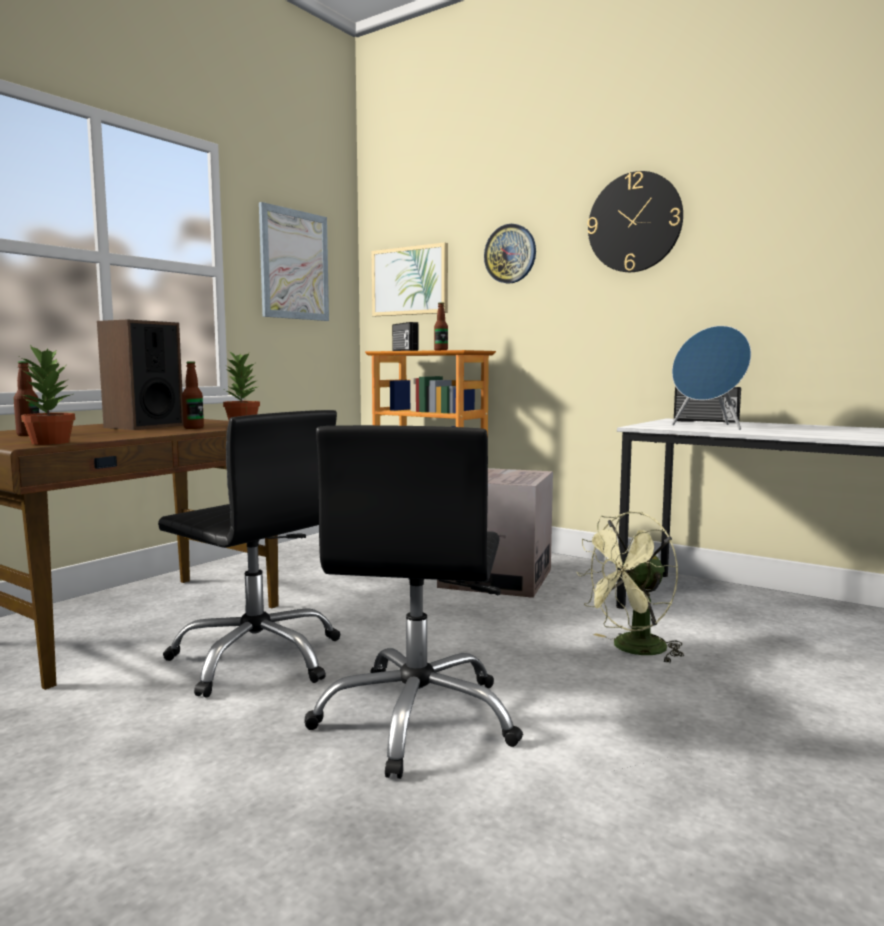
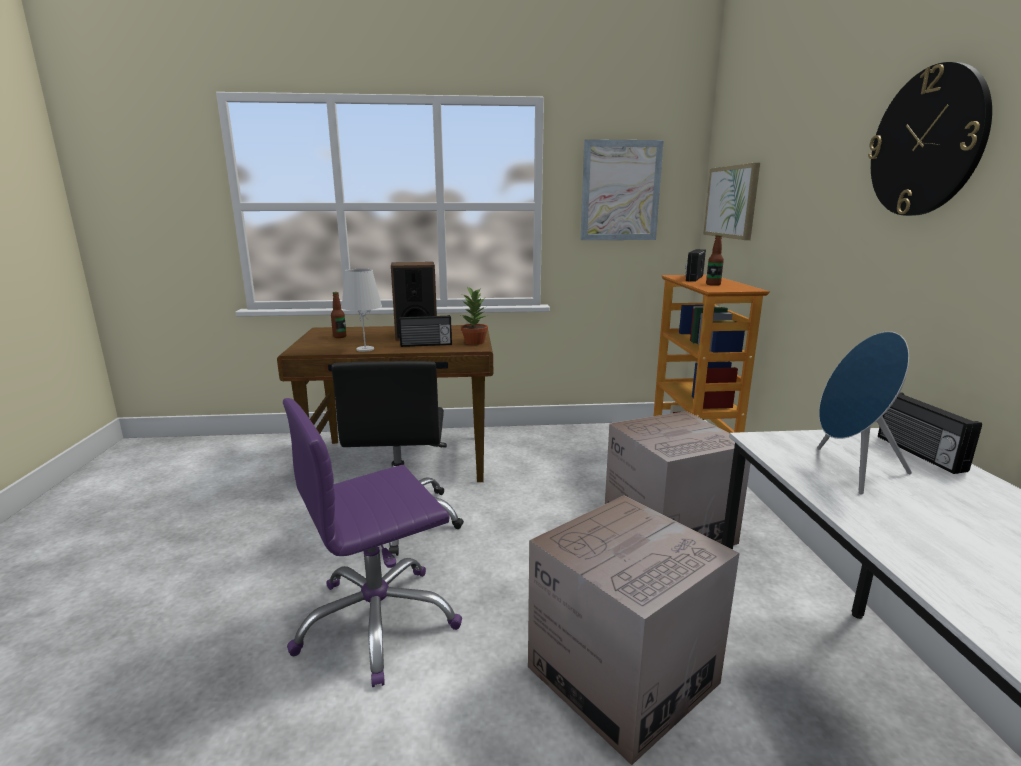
camera: 50 degrees right, 10 degrees up
potted plant [20,345,75,445] -> none
bottle [182,362,204,429] -> radio [399,315,452,347]
black office chair [304,425,523,779] -> purple office chair [283,398,462,687]
wall clock [484,224,536,284] -> none
green fan [576,511,684,663] -> cardboard box [528,495,740,765]
none -> white table lamp [341,269,382,352]

